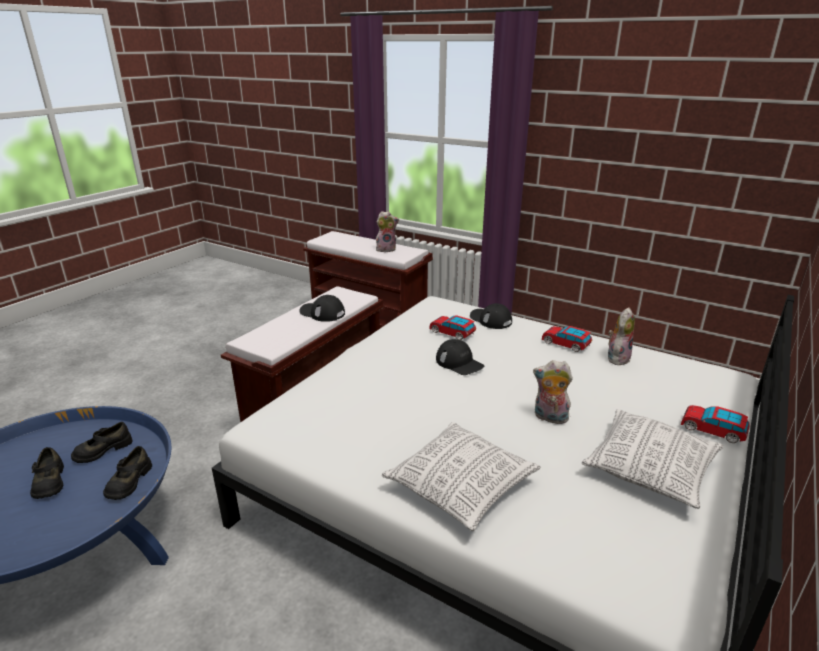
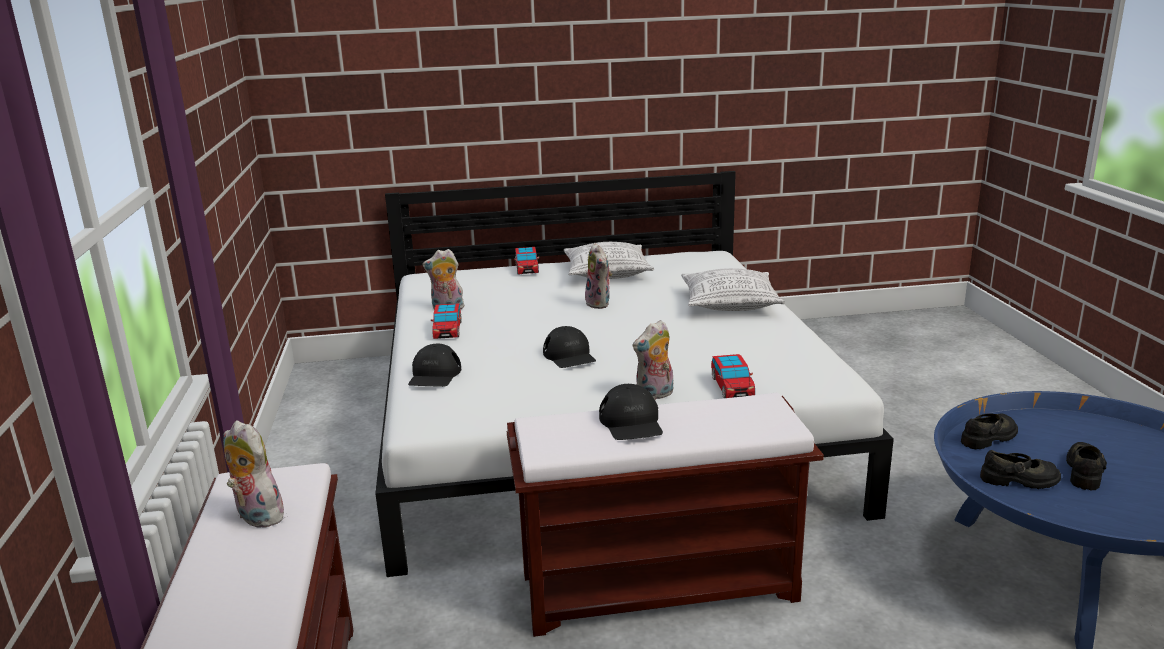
camera: 130 degrees left, 5 degrees down
toy car [430,315,476,340] -> toy car moved to [711,354,755,398]
black cap [436,339,484,375] -> black cap turned 150 degrees clockwise [543,326,596,368]
none -> plush toy [633,320,673,400]

